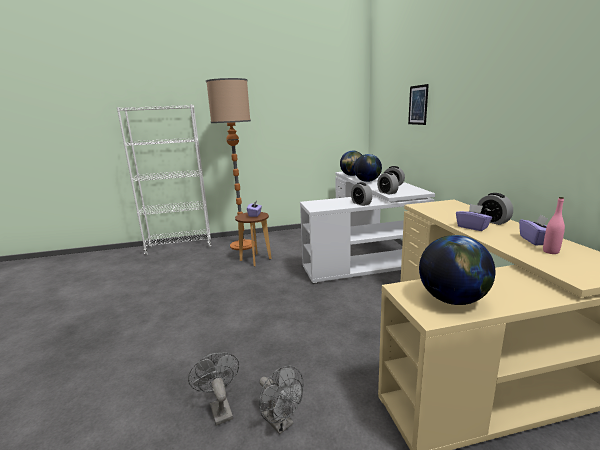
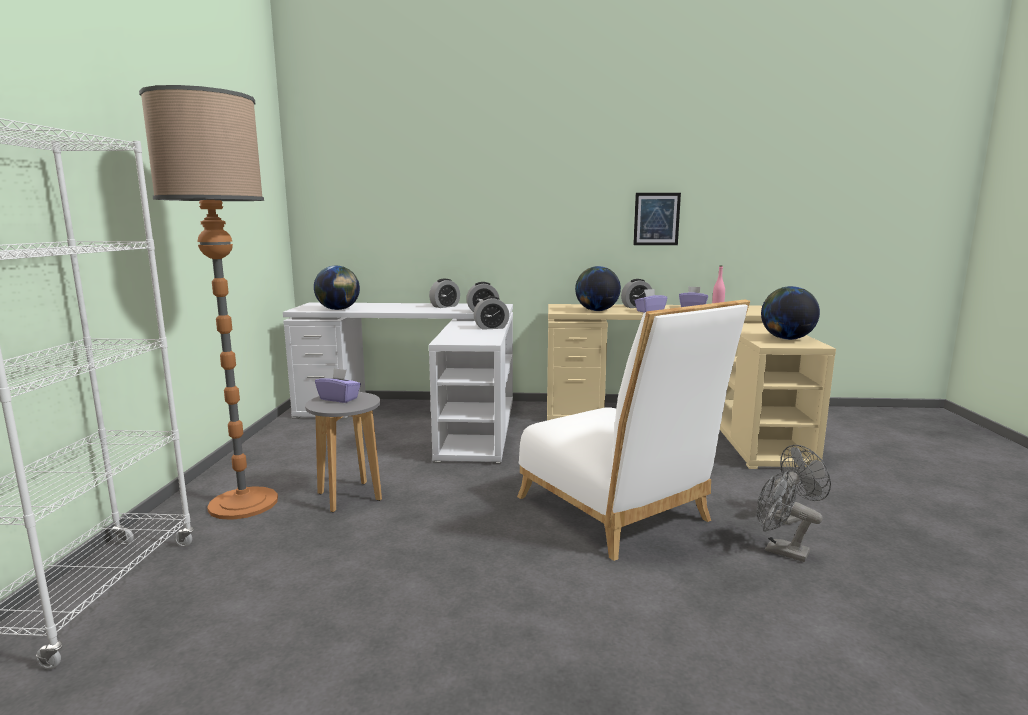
camera: 75 degrees left, 5 degrees down
grey fan [188,352,239,426] -> grey fan turned 45 degrees clockwise [756,471,823,562]
brown stool [235,212,272,266] -> grey stool [305,392,382,512]
globe [354,154,382,182] -> globe moved to [575,266,621,311]
picture [408,84,429,125] -> picture moved to [633,193,681,245]
none -> white chair [517,299,750,561]

